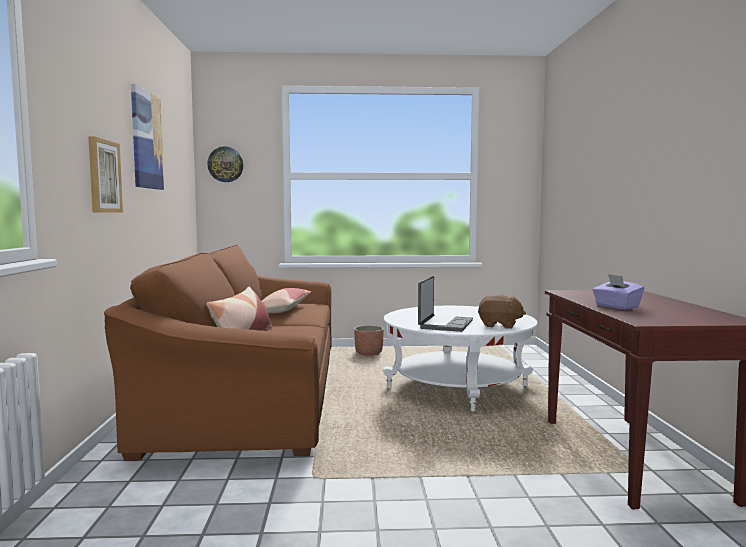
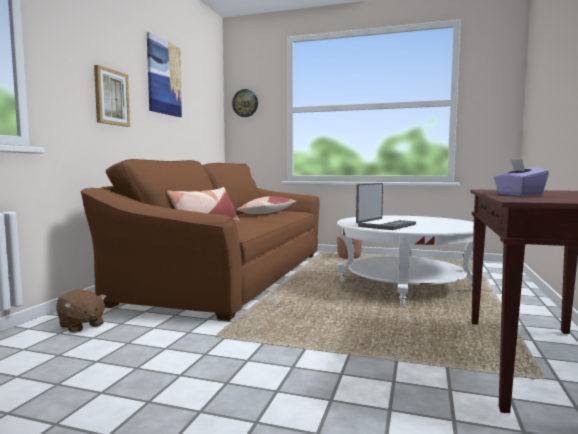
camera: 20 degrees right, 0 degrees up
brown plush toy [478,294,526,329] -> brown plush toy moved to [56,289,106,333]

